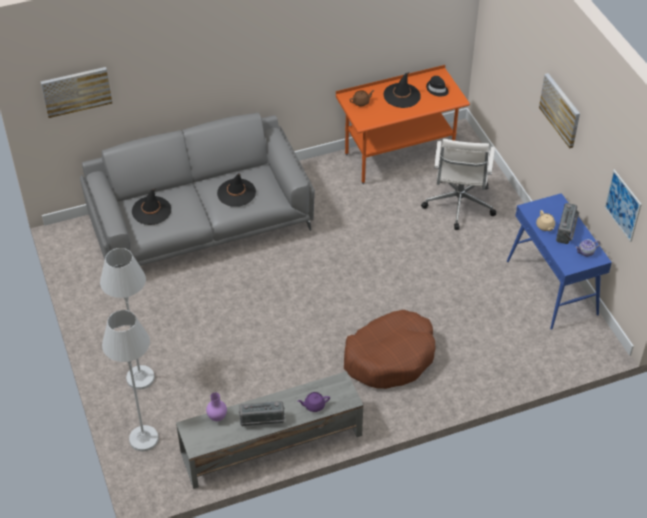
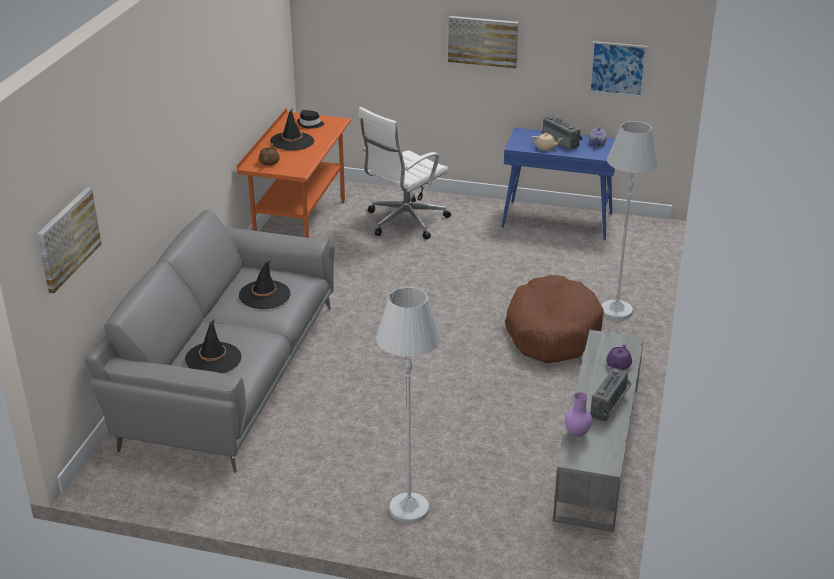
camera: 55 degrees left, 15 degrees down
white floor lamp [102,310,159,452] -> white floor lamp moved to [601,121,658,320]
white office chair [421,139,496,230] -> white office chair turned 90 degrees clockwise [358,107,451,239]

